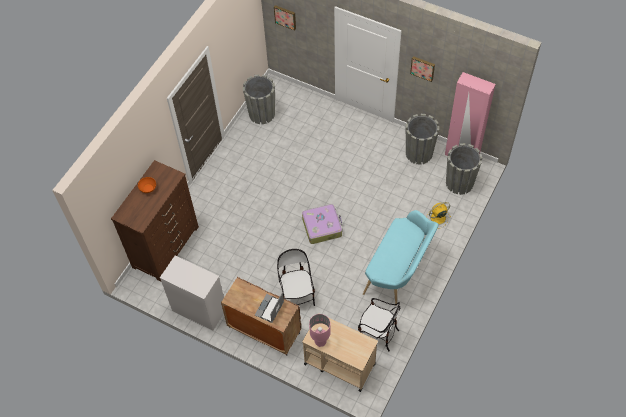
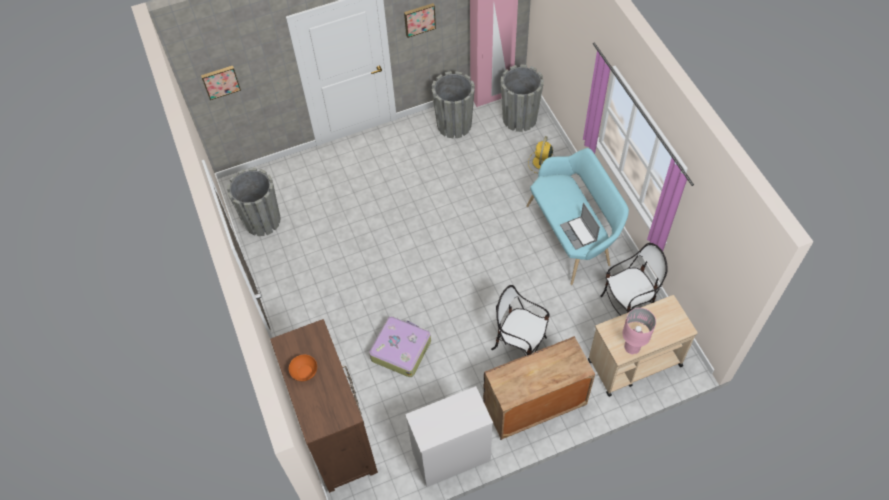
camera: 50 degrees left, 0 degrees up
laptop [255,292,284,323] -> laptop moved to [560,203,600,250]
suitcase [302,204,342,244] -> suitcase moved to [369,316,431,377]

